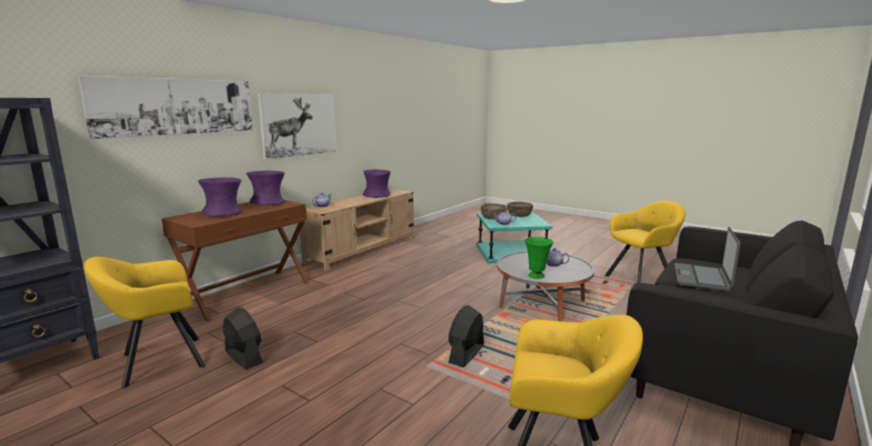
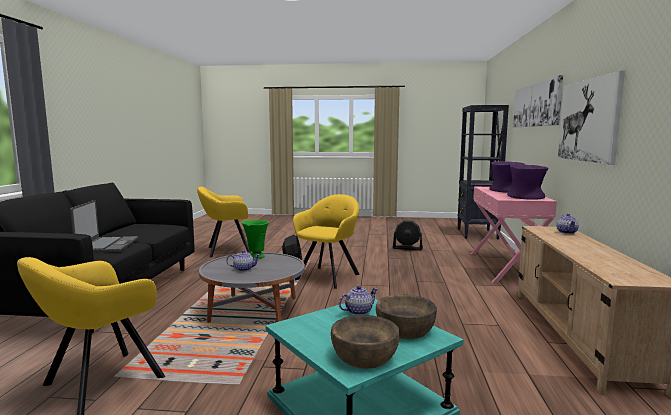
camera: 150 degrees right, 5 degrees down
yellow armchair [84,257,206,389] -> yellow armchair moved to [293,194,360,289]
brown console table [162,200,310,322] -> pink console table [471,187,557,283]
purple vase [363,169,391,198] -> none

